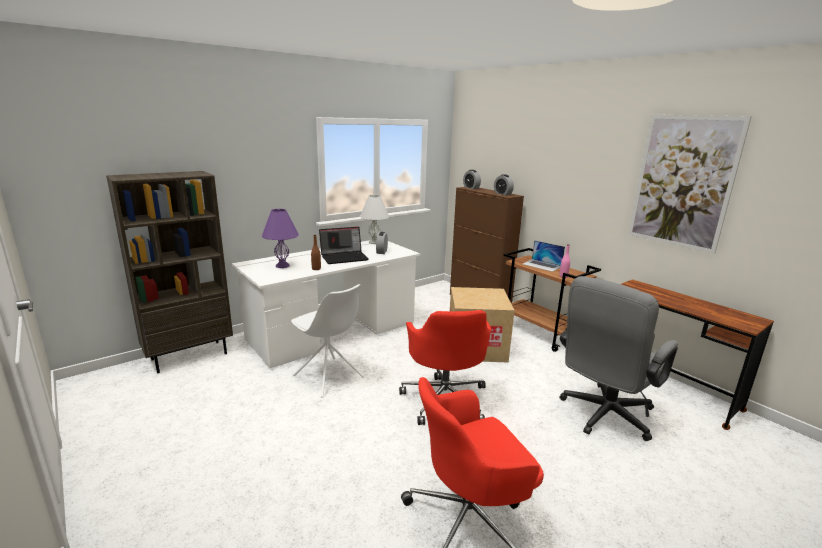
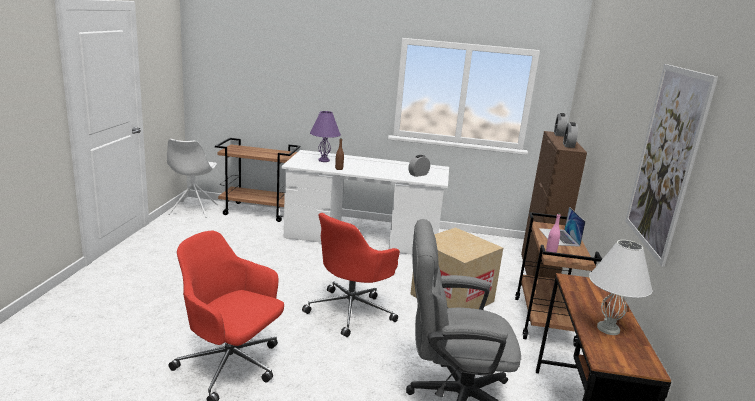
camera: 45 degrees right, 0 degrees up
brown bookcase [106,171,233,373] -> brown cart [215,138,300,222]
white chair [291,284,364,397] -> white chair moved to [167,139,218,218]
laptop [319,227,369,264] -> none
white table lamp [360,195,389,244] -> white table lamp moved to [589,240,652,335]

